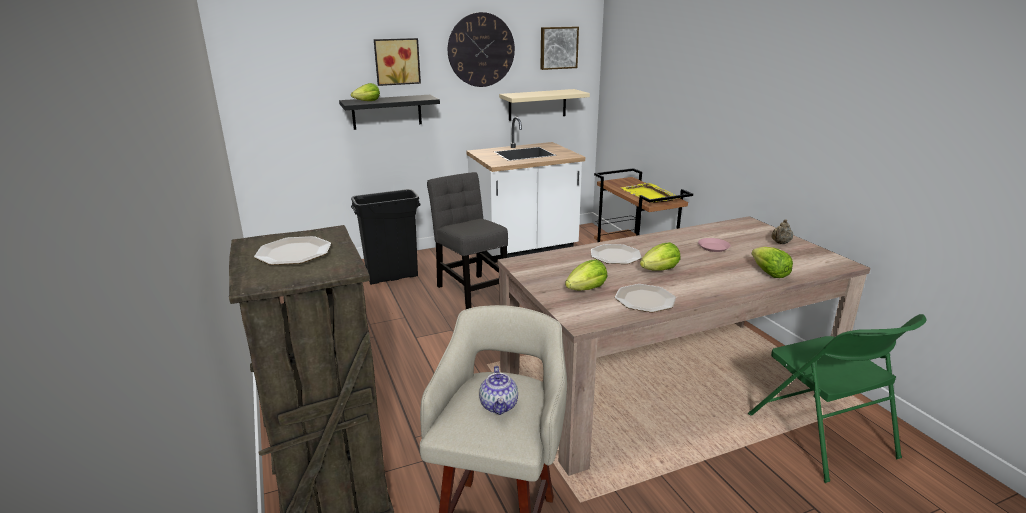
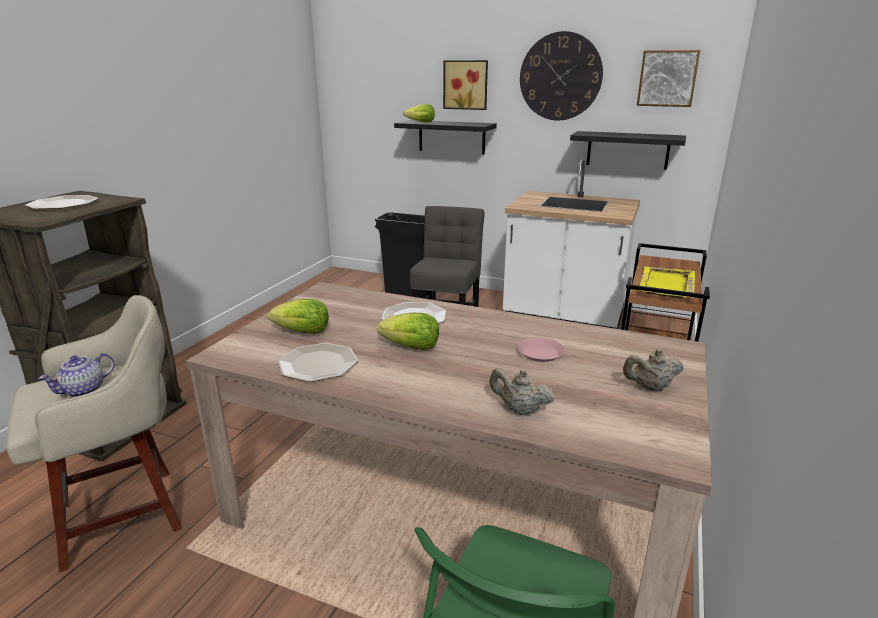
camera: 45 degrees right, 0 degrees up
beige shelf [499,89,590,121] -> black shelf [570,131,686,170]
lettuce [752,247,793,278] -> beige teapot [490,368,554,416]

